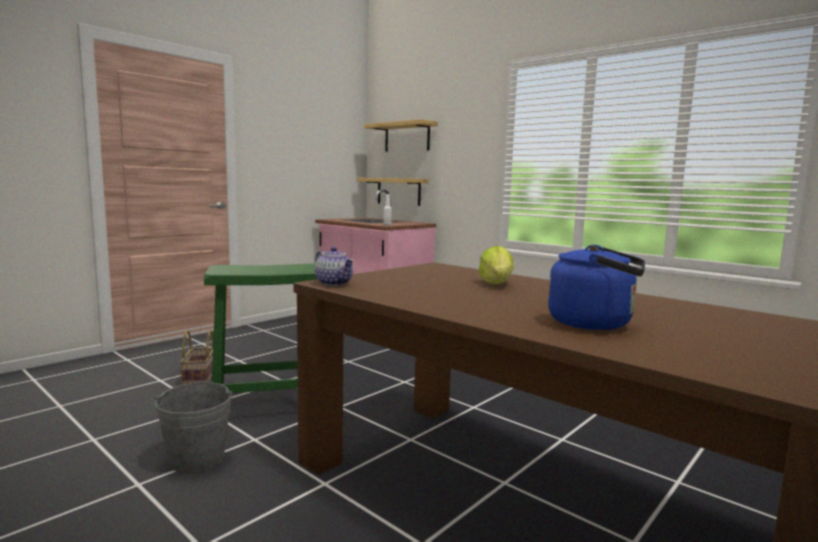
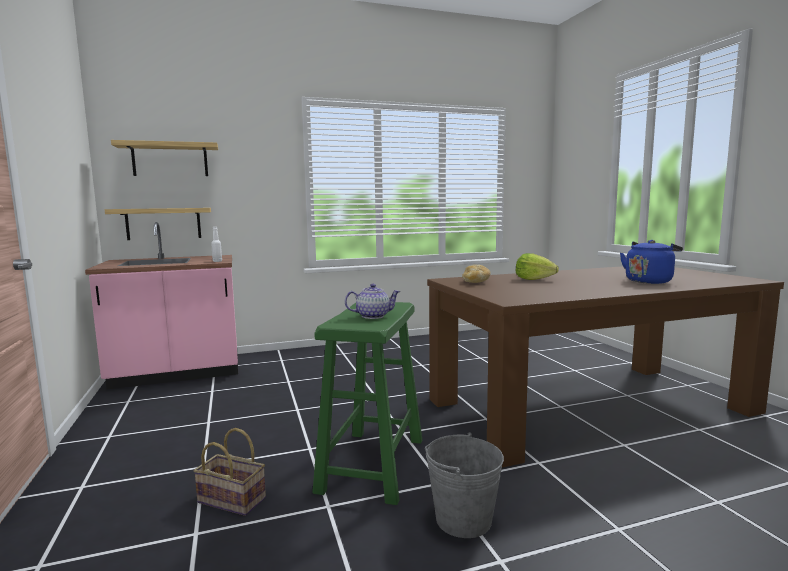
camera: 60 degrees left, 0 degrees up
teapot [315,247,354,286] -> teapot moved to [345,284,400,319]
none -> bread [462,265,490,283]

